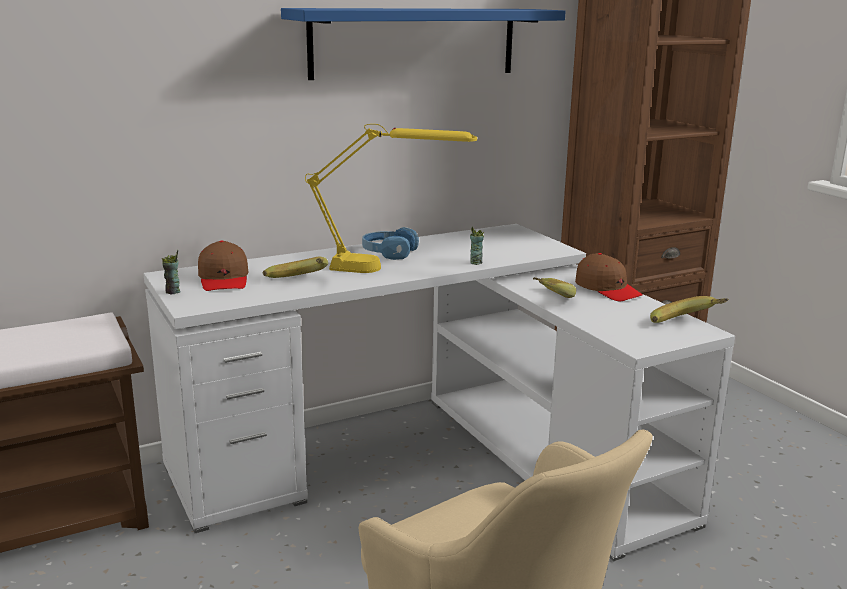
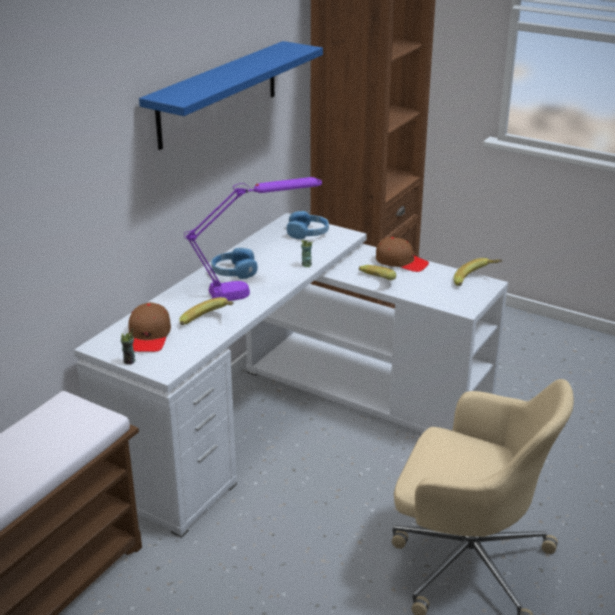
camera: 30 degrees left, 10 degrees up
brown cap [198,240,248,291] -> brown cap turned 45 degrees clockwise [128,302,171,352]
yellow table lamp [305,124,477,273] -> purple table lamp [184,177,322,301]
none -> blue headphones [287,211,329,239]

